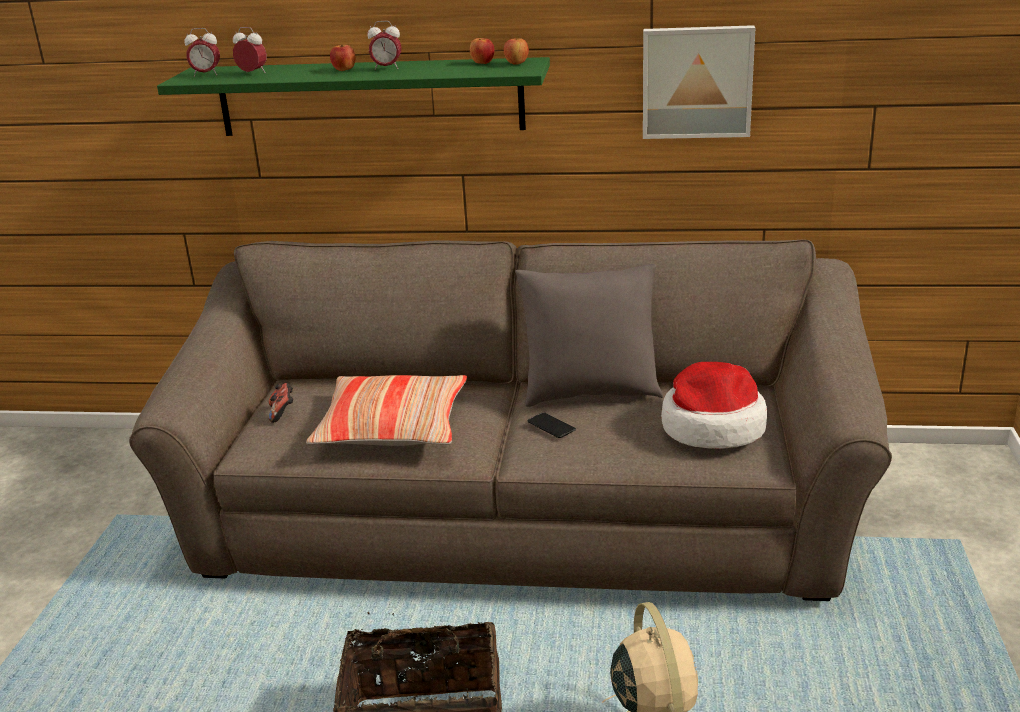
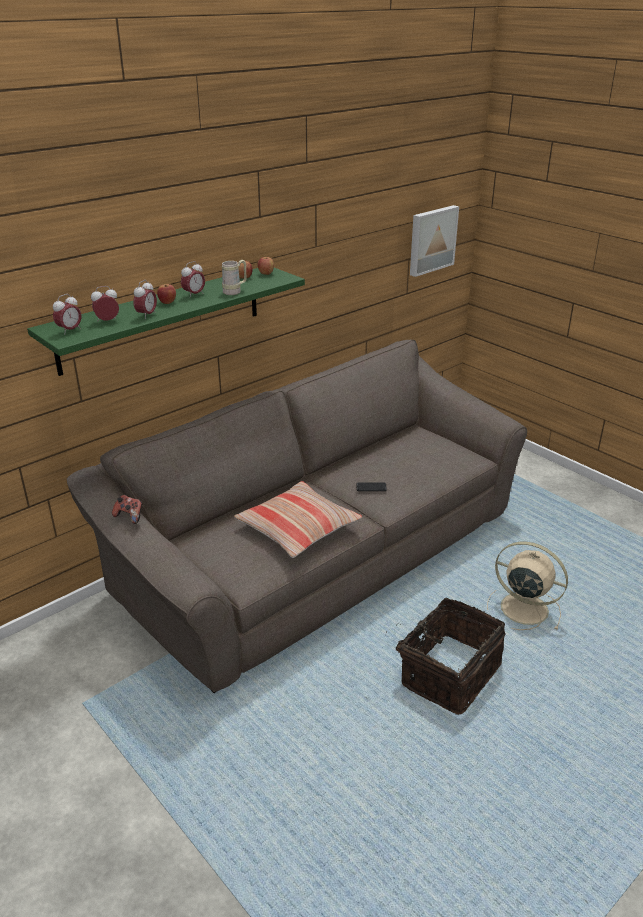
camera: 50 degrees left, 5 degrees up
game controller [269,383,293,423] -> game controller moved to [112,495,142,524]
grey pillow [515,264,663,407] -> none
picture [643,25,755,139] -> picture moved to [410,205,459,277]
hat [661,362,767,449] -> none
none -> alarm clock [133,280,157,319]
none -> beige mug [222,260,247,295]

